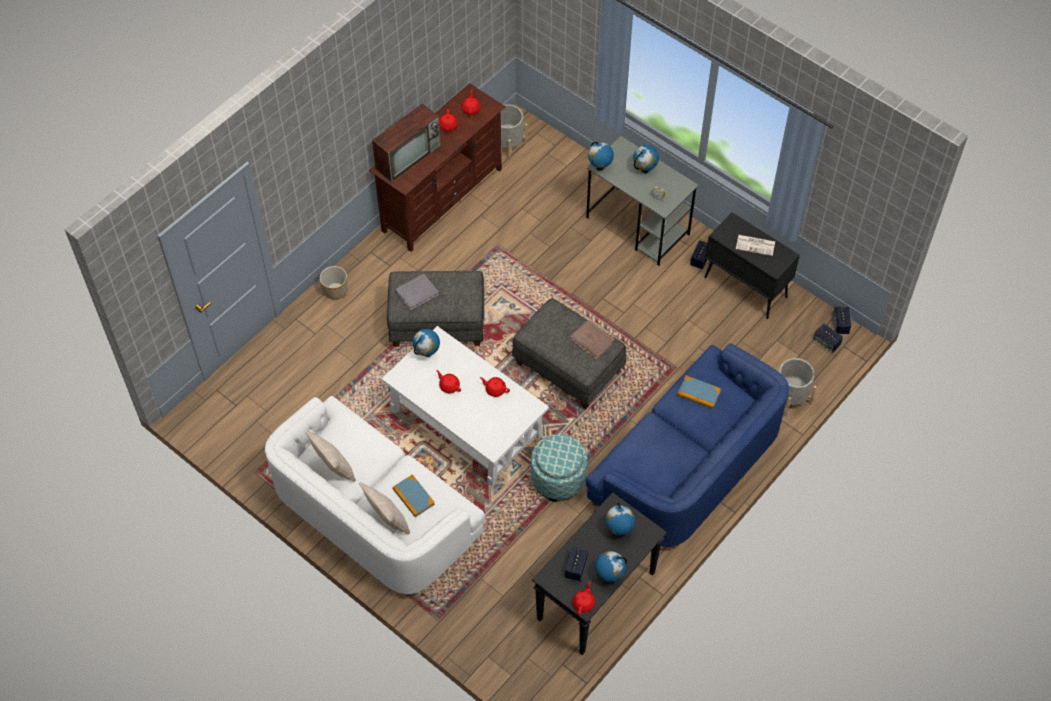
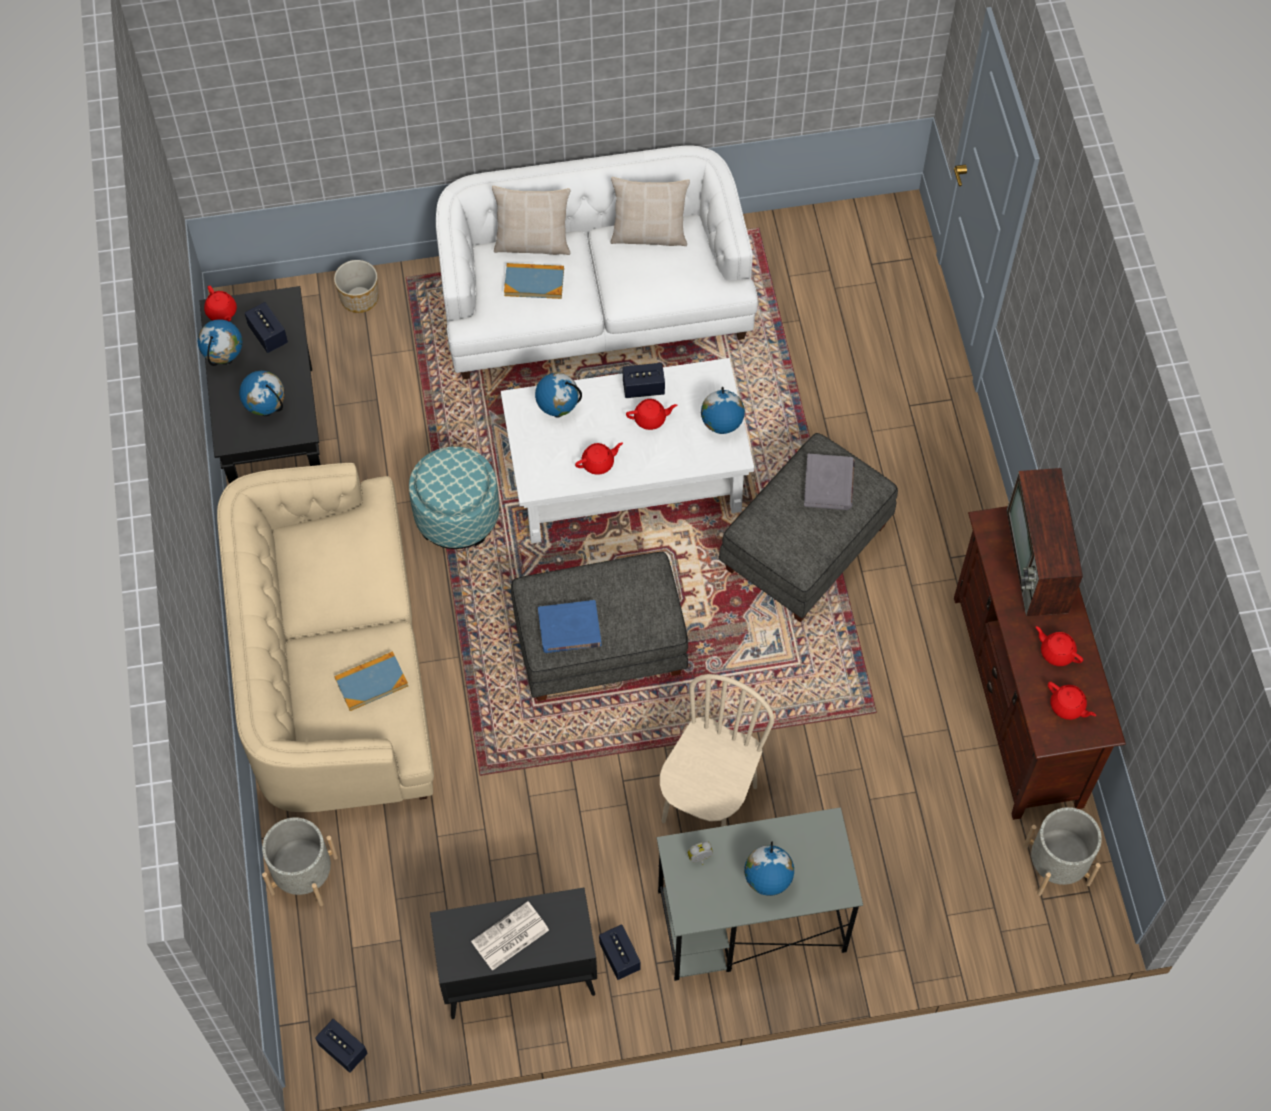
camera: 130 degrees right, 5 degrees up
planter [320,266,348,299] -> planter moved to [334,260,378,313]
brown book [570,320,615,359] -> blue book [538,600,602,653]
blue sofa [586,343,789,547] -> beige sofa [217,463,434,812]
globe [588,142,614,170] -> globe moved to [535,373,582,418]
speaker [814,324,843,353] -> speaker moved to [623,363,665,398]
none -> beige chair [660,674,774,827]

